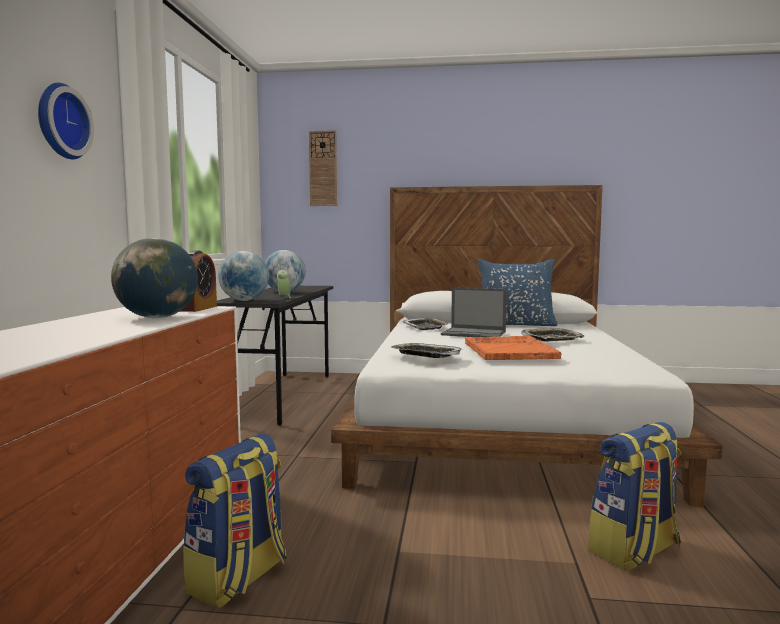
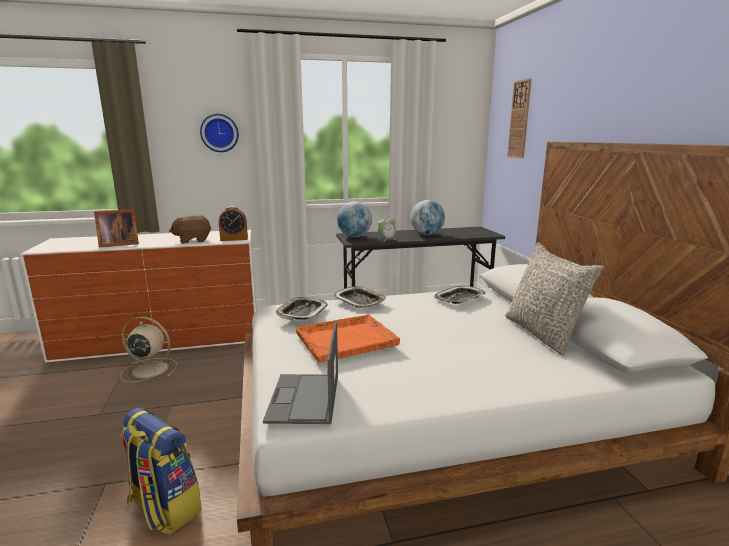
camera: 70 degrees right, 10 degrees up
globe [111,238,198,318] -> brown plush toy [169,214,212,244]
backpack [183,434,286,608] -> beige fan [120,317,177,382]
laptop [441,288,507,337] -> laptop moved to [263,322,338,424]
blue pillow [477,259,558,326] -> grey pillow [505,242,604,356]
tray [521,328,584,341] -> tray moved to [333,286,387,308]
none -> picture frame [94,209,139,247]

